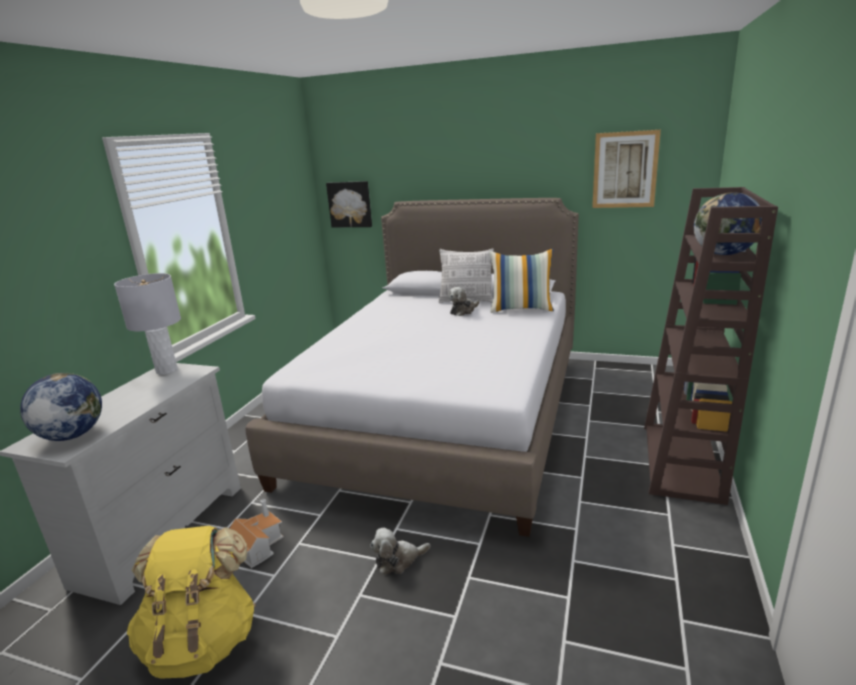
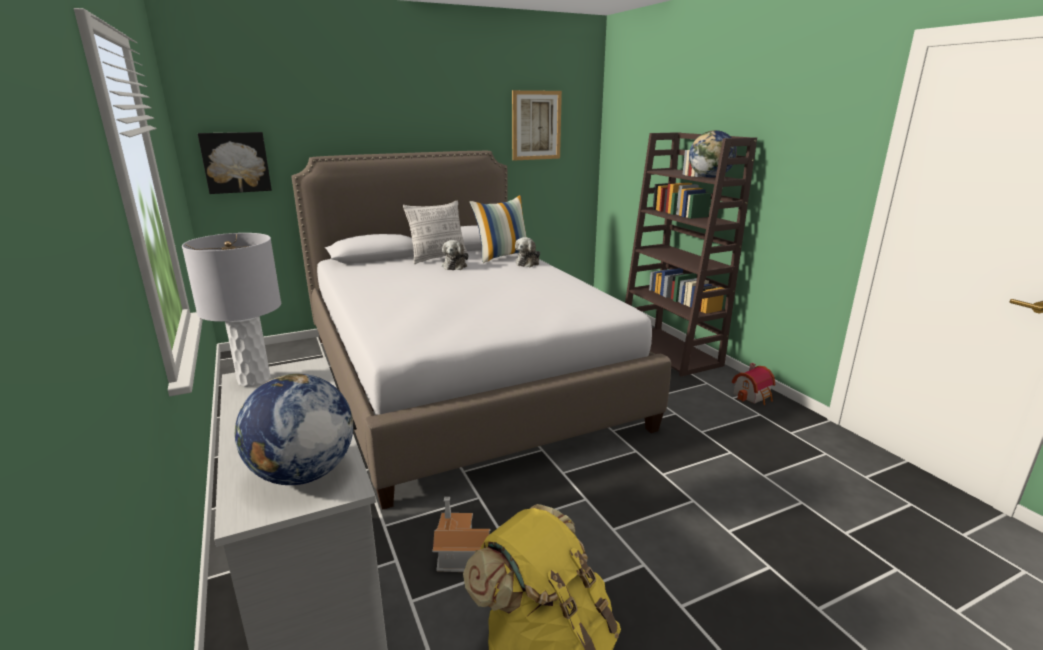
camera: 45 degrees left, 0 degrees up
plush toy [370,528,430,575] -> plush toy moved to [515,237,540,267]
none -> toy house [732,363,775,405]

